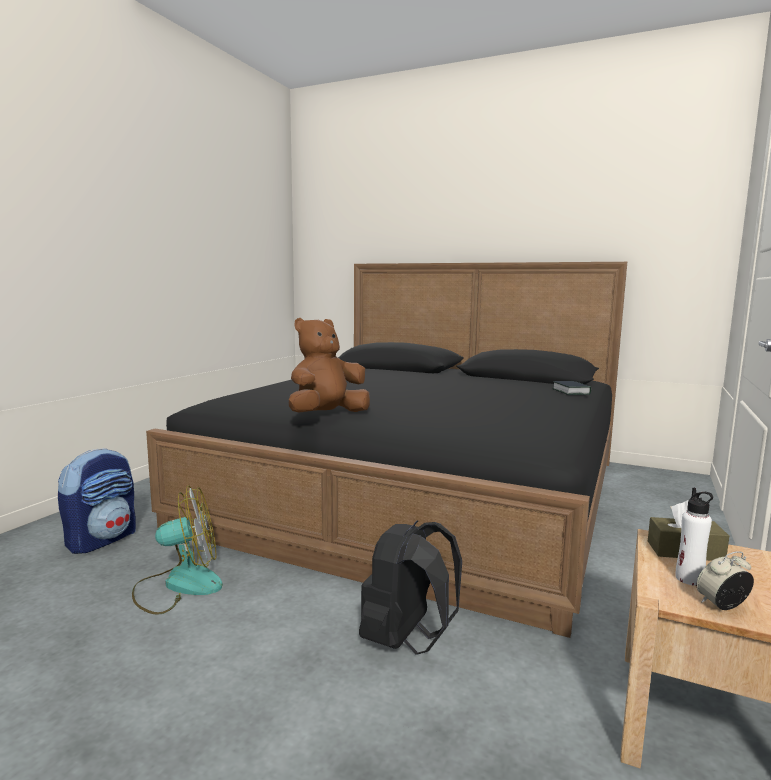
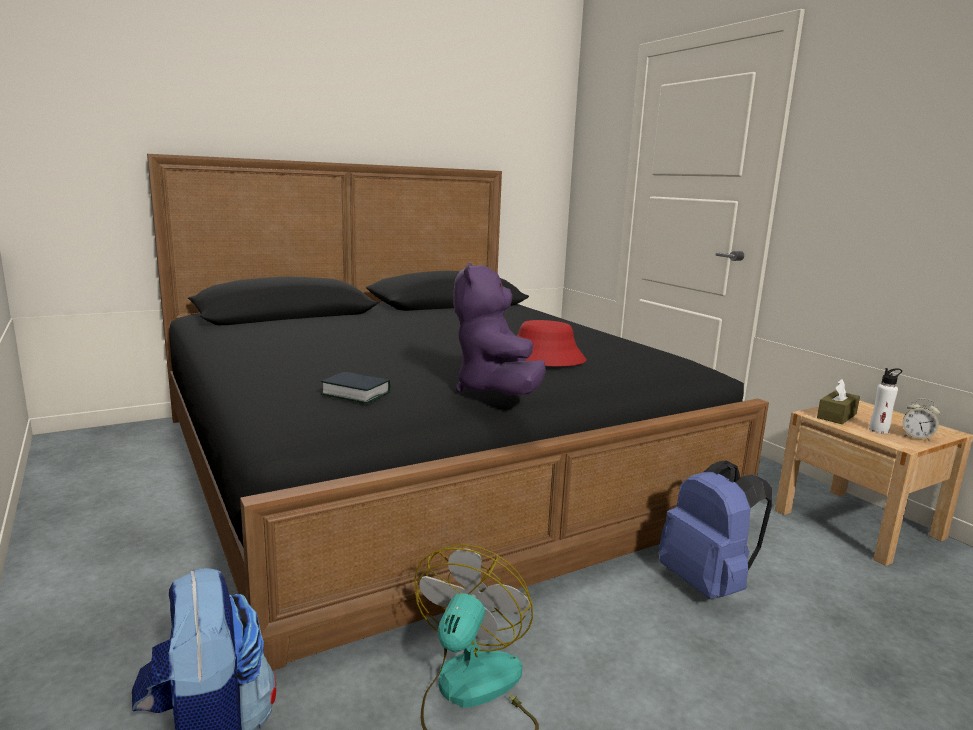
camera: 55 degrees left, 5 degrees up
brown plush toy [289,318,370,413] -> purple plush toy [454,263,546,395]
black backpack [359,520,462,655] -> blue backpack [659,460,772,599]
book [552,381,591,395] -> book moved to [321,372,391,404]
alarm clock [697,551,754,610] -> alarm clock turned 75 degrees counterclockwise [902,399,940,441]
none -> red hat [517,320,587,366]

